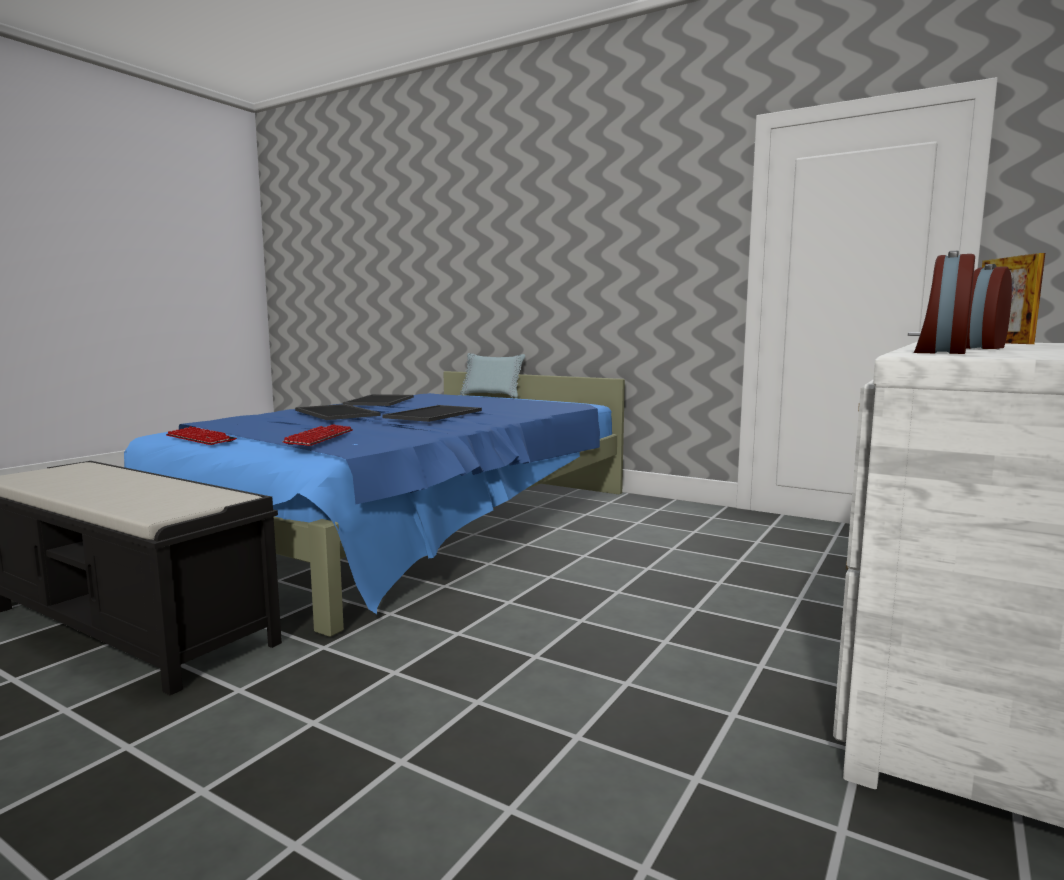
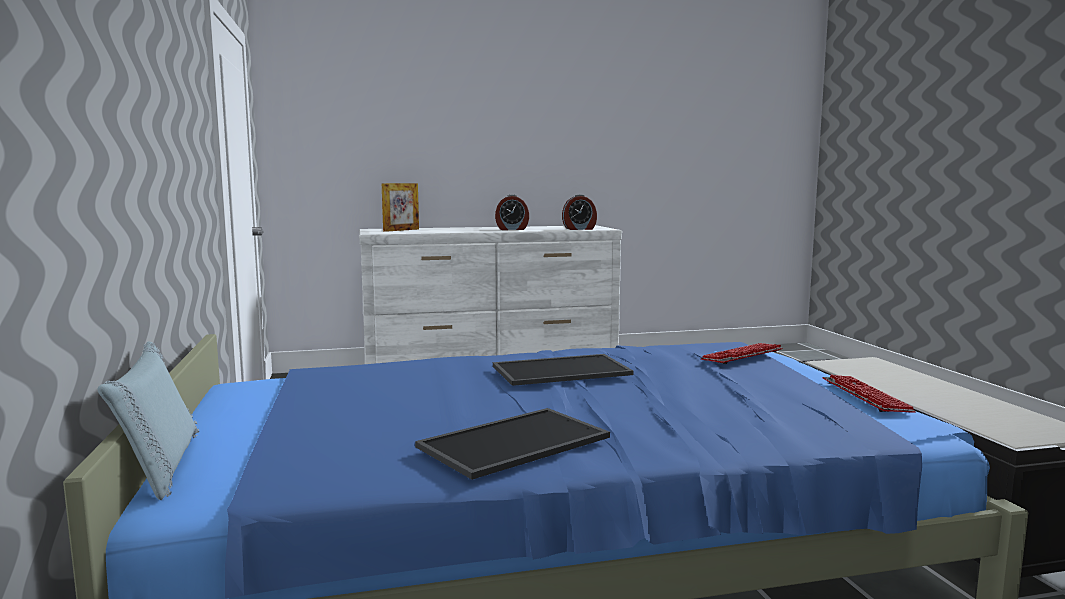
camera: 135 degrees left, 0 degrees up
tray [295,404,380,420] -> none

